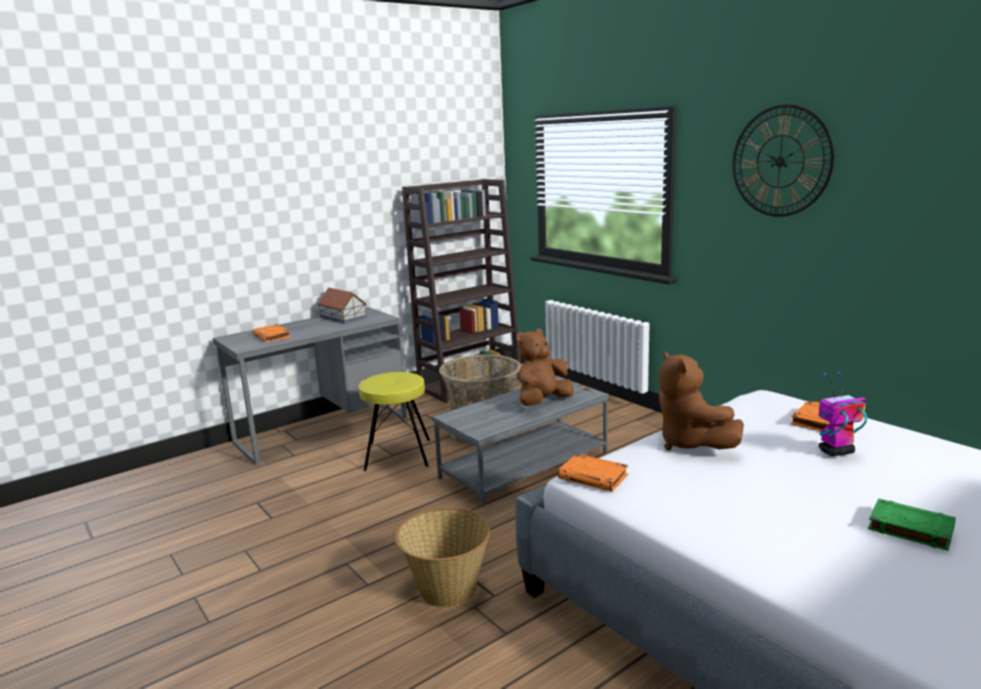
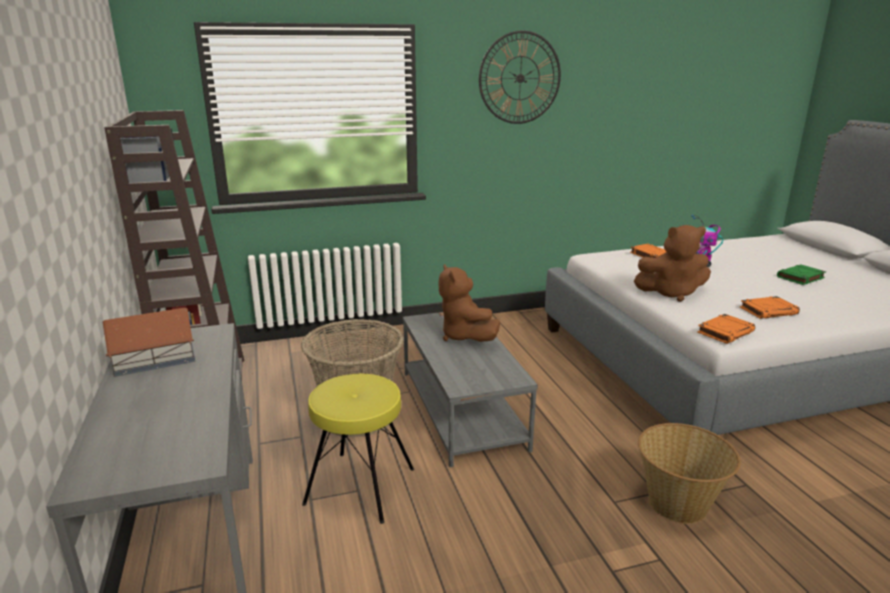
camera: 70 degrees left, 5 degrees up
orange book [253,324,291,342] -> orange book moved to [740,296,800,319]

